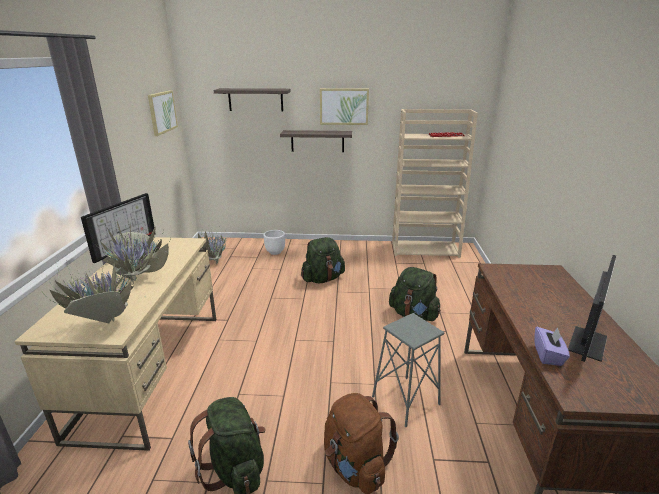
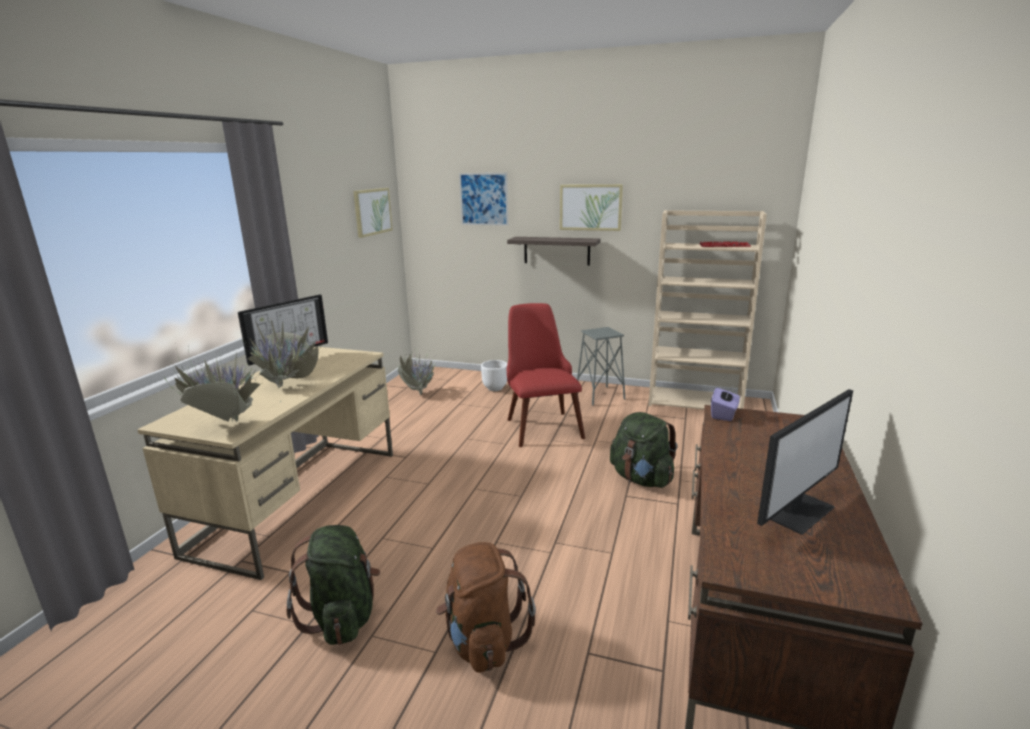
camera: 15 degrees right, 5 degrees down
shelf [214,88,291,111] -> picture [459,173,508,226]
green backpack [301,237,345,283] -> red chair [507,303,585,447]
grey stool [372,313,444,427] -> grey stool moved to [577,327,625,405]
purple tissue box [534,327,570,366] -> purple tissue box moved to [711,387,740,421]

